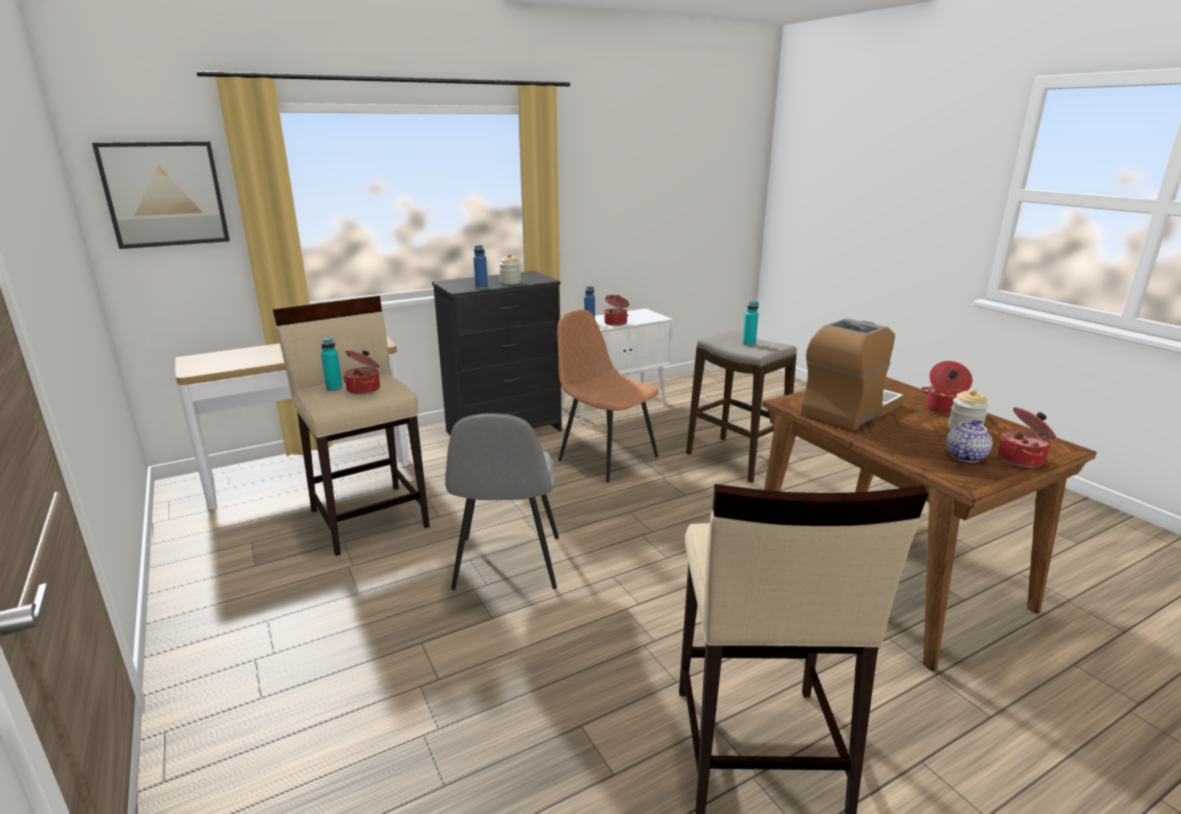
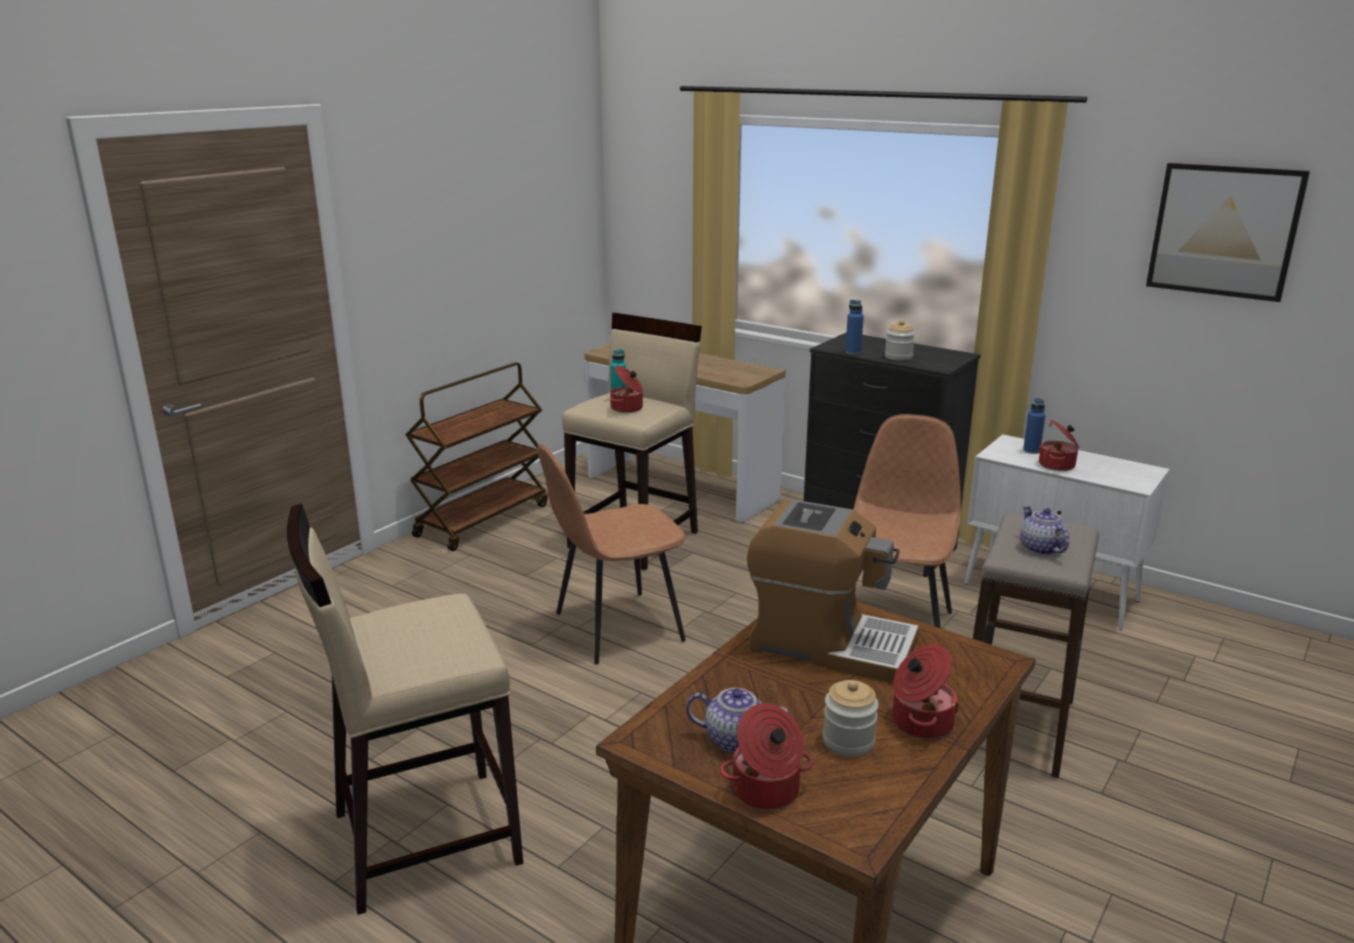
camera: 65 degrees right, 0 degrees up
picture [92,141,230,249] -> picture moved to [1146,163,1310,302]
grey chair [445,413,559,590] -> brown chair [537,444,686,664]
turquoise bottle [742,301,759,346] -> teapot [1020,505,1069,555]
none -> brown cart [405,362,548,551]

